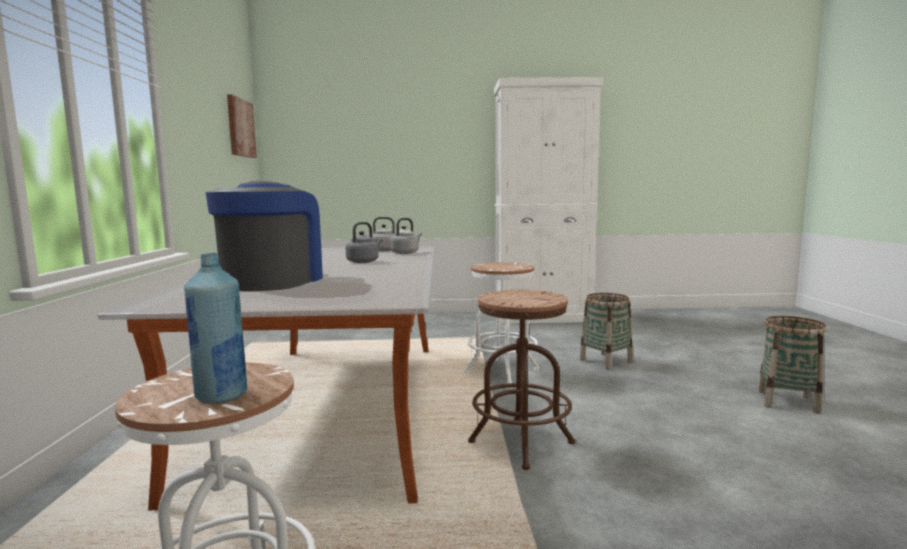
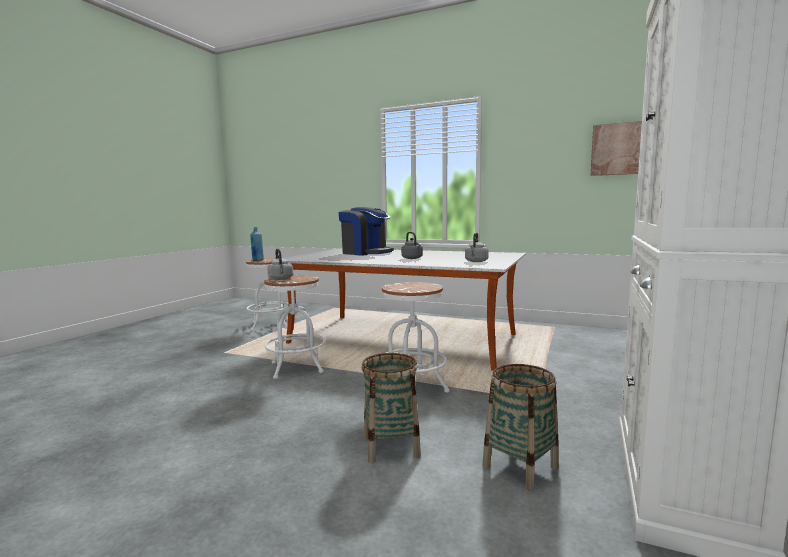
camera: 115 degrees right, 0 degrees up
grey kettle [390,218,422,254] -> grey kettle moved to [268,248,293,280]
brown stool [468,290,575,470] -> white stool [264,275,325,379]
basket [758,316,827,414] -> basket moved to [482,364,559,491]

